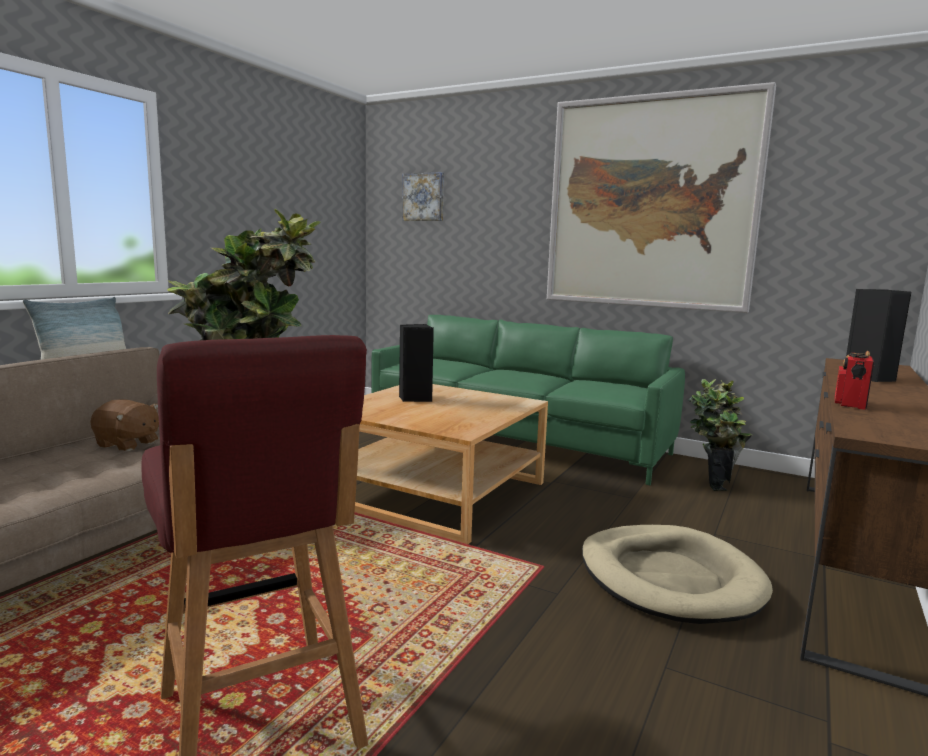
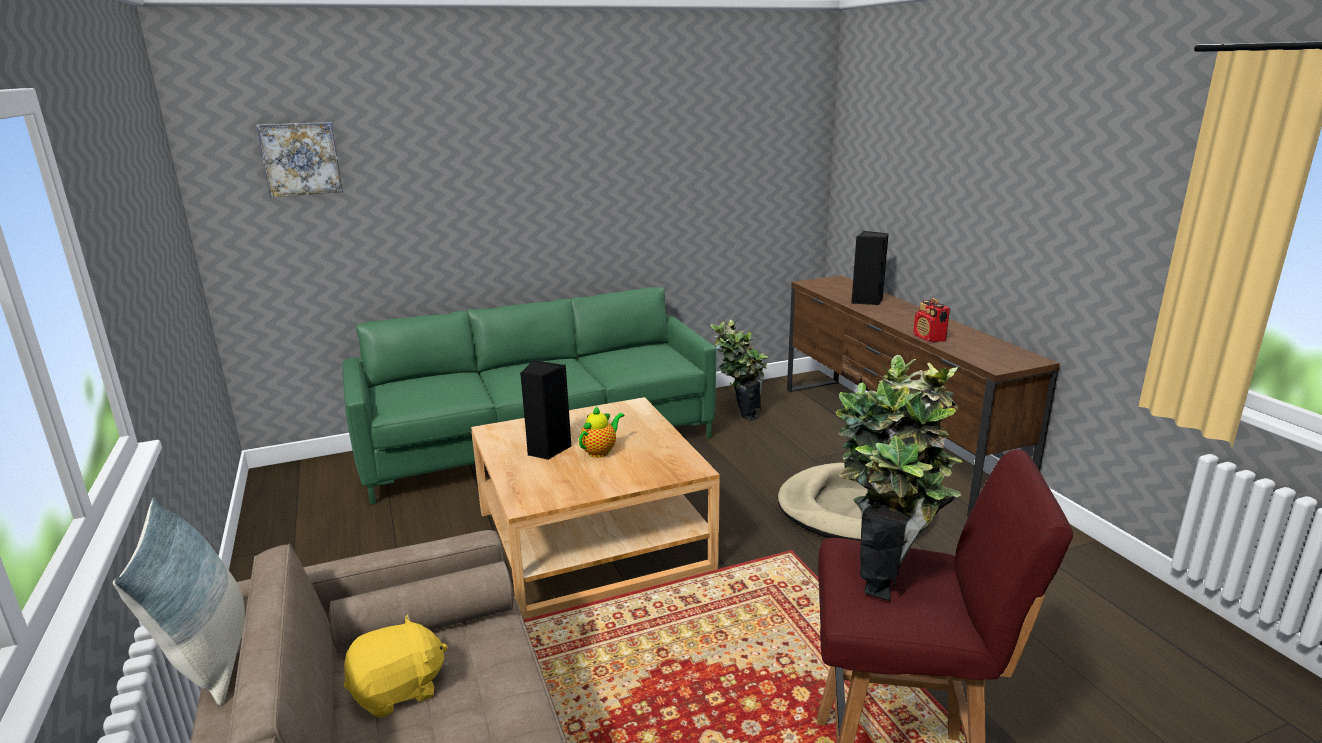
camera: 50 degrees left, 10 degrees up
brown plush toy [90,399,159,451] -> yellow plush toy [344,614,448,717]
picture [547,82,776,313] -> none
none -> teapot [579,405,624,458]

